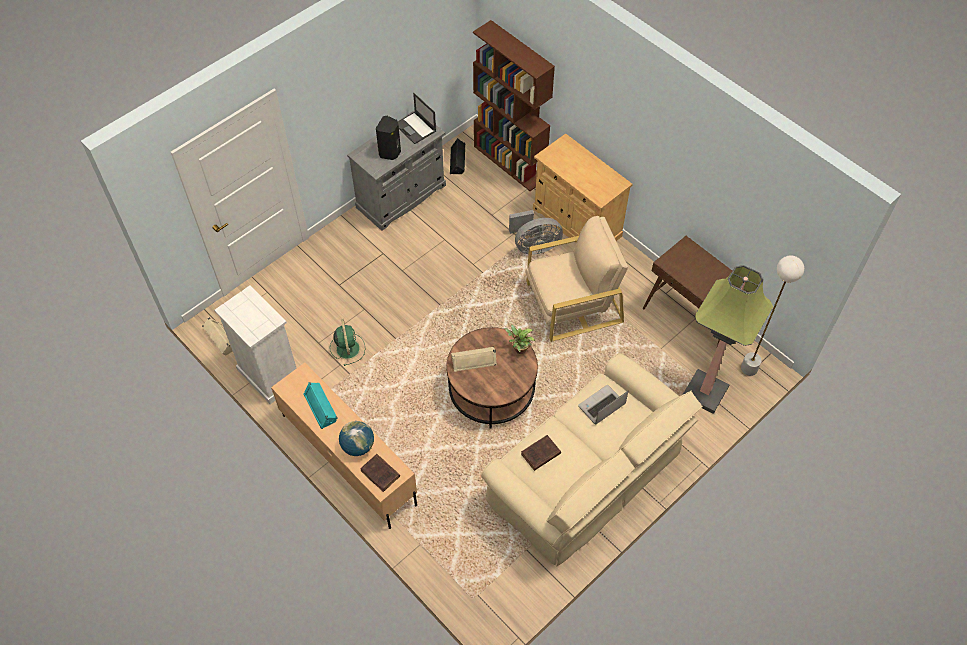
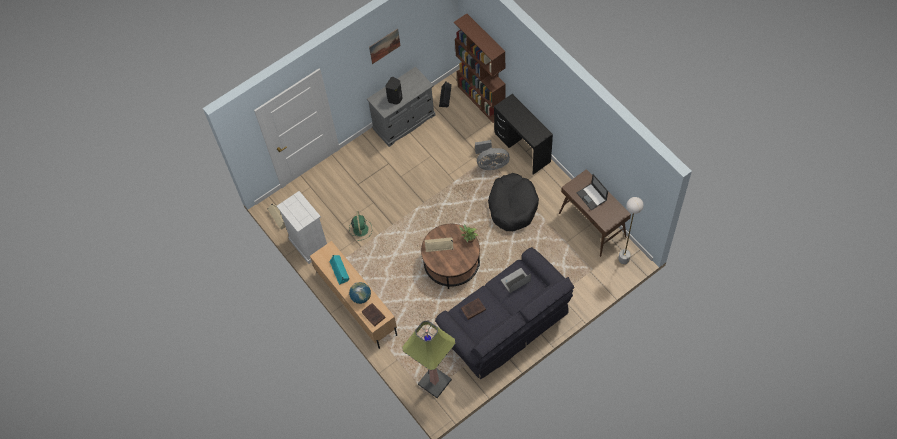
camera: 10 degrees right, 5 degrees up
laptop [398,93,436,144] -> laptop moved to [577,174,608,210]
beige sofa [481,353,703,567] -> black sofa [435,247,575,379]
beige armchair [526,216,629,342] -> black dog bed [488,173,539,231]
beige cabinet [533,133,633,243] -> black desk [494,94,553,175]
floor lamp [683,265,773,414] -> floor lamp moved to [402,320,456,398]
none -> picture [369,28,400,64]

